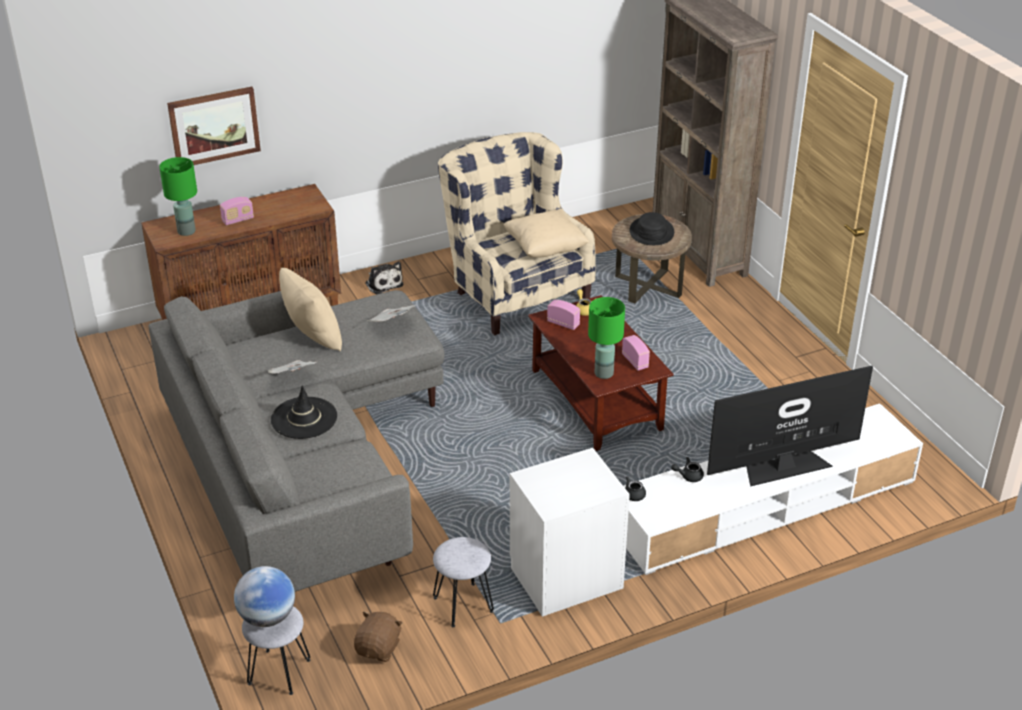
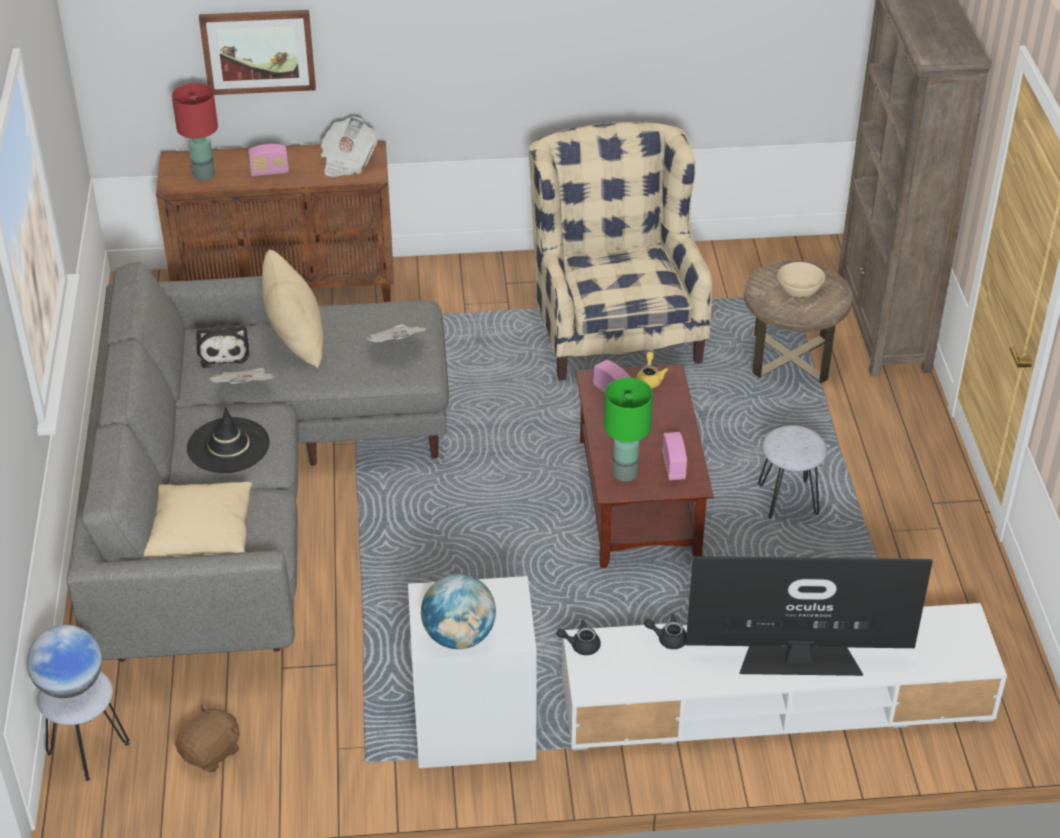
camera: 20 degrees right, 5 degrees up
green table lamp [159,157,197,236] -> red table lamp [172,83,218,180]
plush toy [365,261,403,294] -> plush toy moved to [196,325,250,368]
grey stool [433,537,494,627] -> grey stool moved to [758,425,827,519]
beige pillow [504,209,589,258] -> beige pillow moved to [144,482,252,559]
black hat [630,212,674,245] -> beige bowl [777,262,825,297]
none -> newspaper [321,117,377,177]
none -> globe [421,574,496,649]

